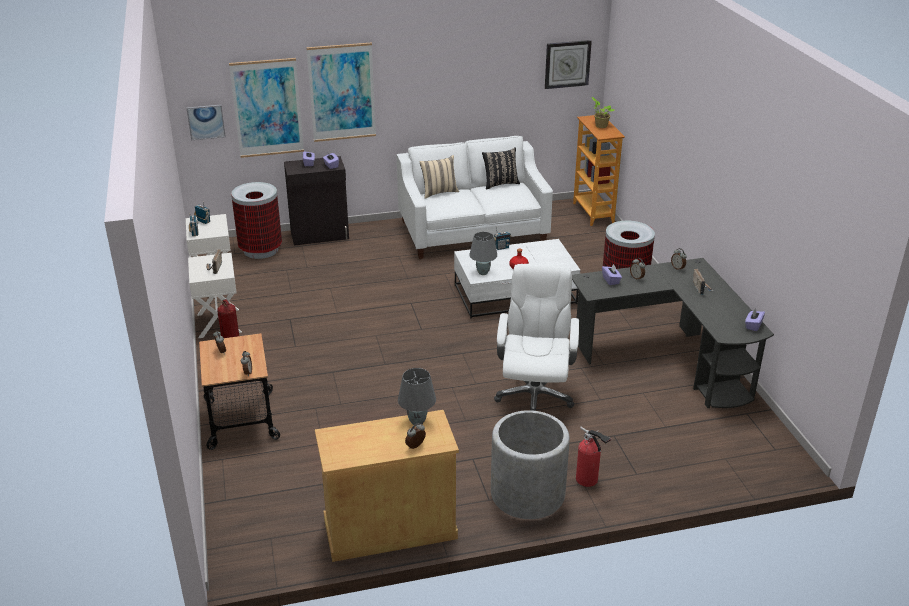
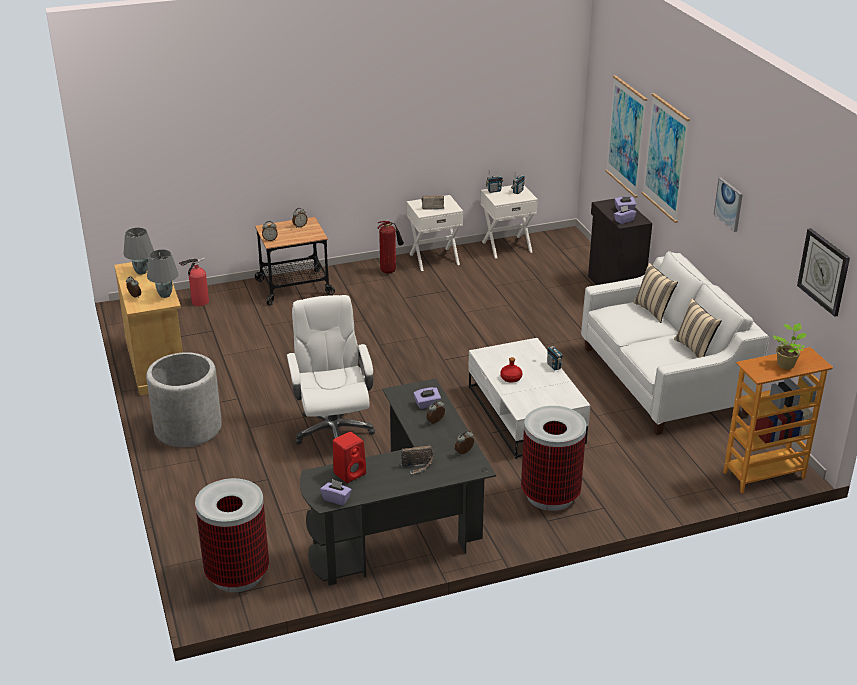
camera: 85 degrees right, 0 degrees up
picture [186,105,226,140] -> picture moved to [714,178,743,232]
trash can [231,182,282,259] -> trash can moved to [195,478,269,592]
grey table lamp [469,232,497,275] -> grey table lamp moved to [124,228,154,275]
black pillow [482,147,520,190] -> beige pillow [674,299,722,358]
white office chair [494,264,579,411] -> white office chair turned 105 degrees counterclockwise [287,295,375,445]
fire extinguisher [576,427,611,487] -> fire extinguisher moved to [179,258,209,306]
none -> red speaker [333,431,366,483]

